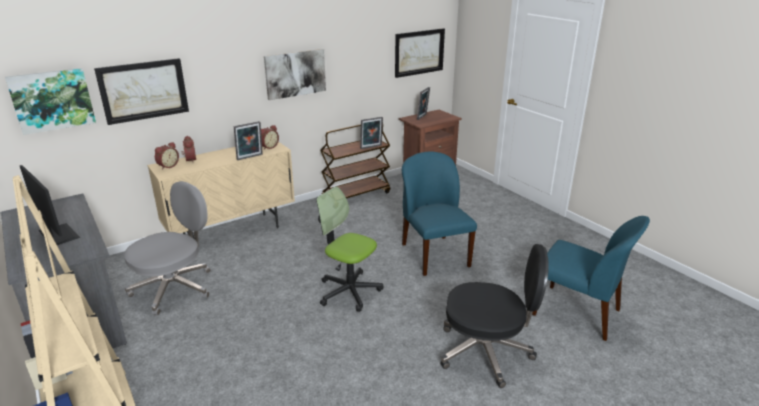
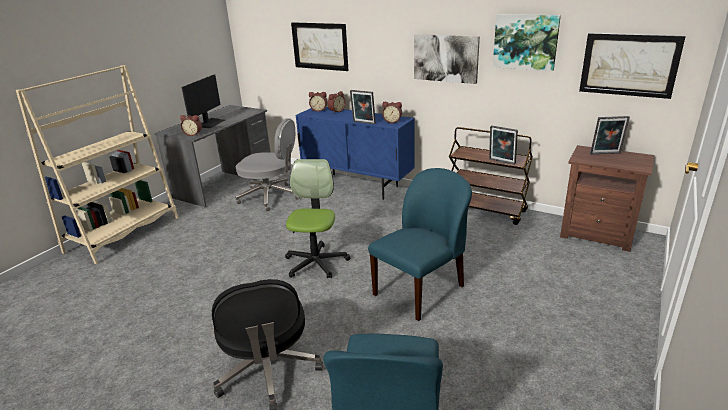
camera: 65 degrees right, 0 degrees up
picture [5,68,96,135] -> picture moved to [493,14,561,71]
beige cabinet [147,142,295,239] -> blue cabinet [295,107,415,200]
none -> alarm clock [180,115,202,136]

